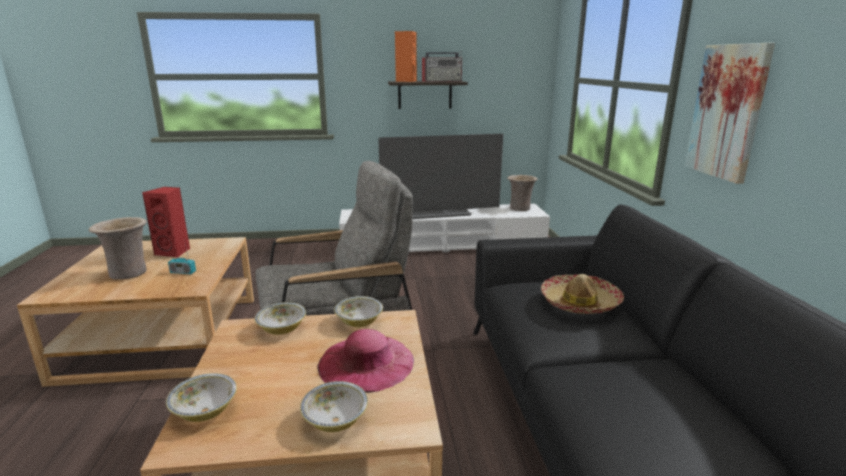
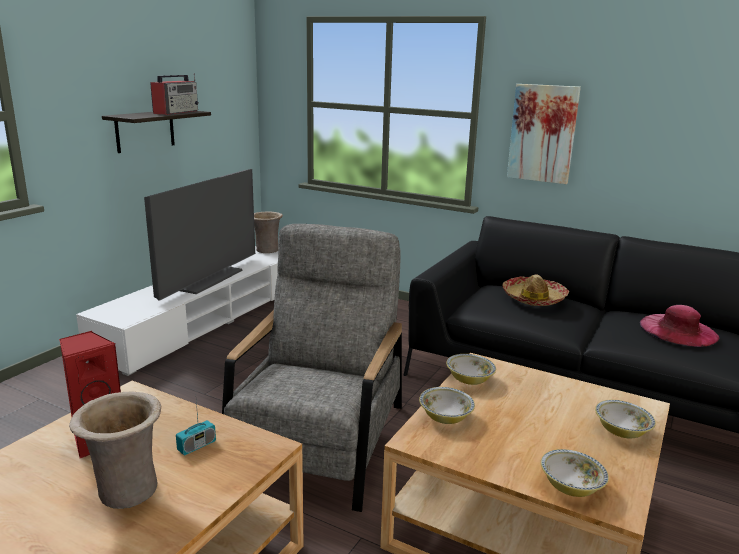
camera: 55 degrees left, 0 degrees up
pink hat [317,329,414,393] -> pink hat moved to [640,305,719,347]
orange speaker [395,31,417,82] -> none

